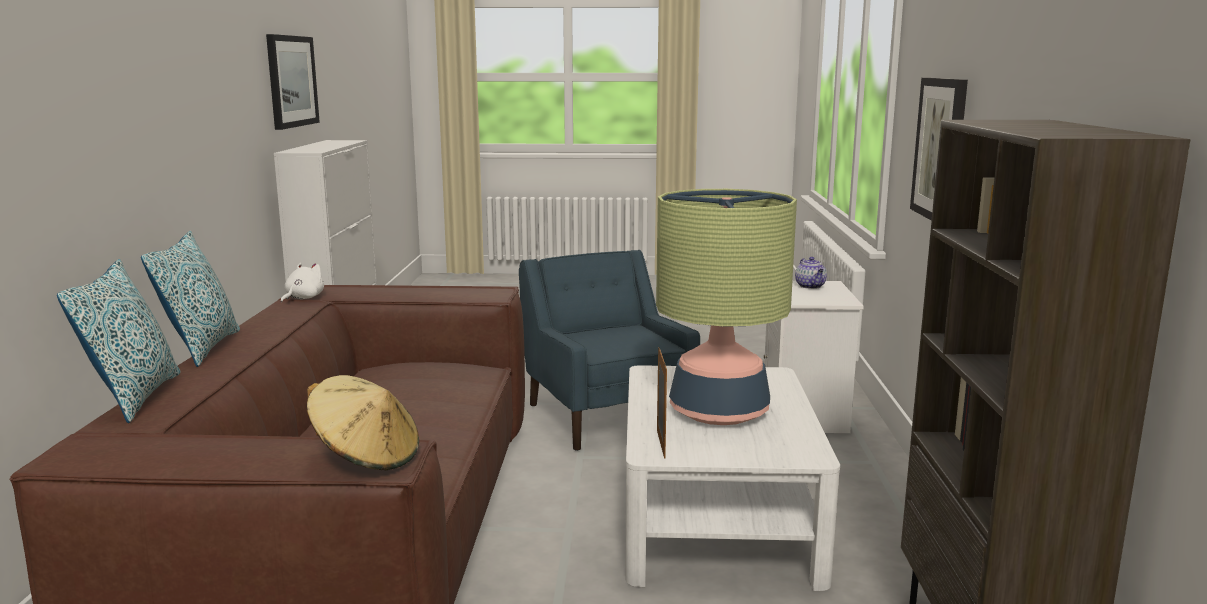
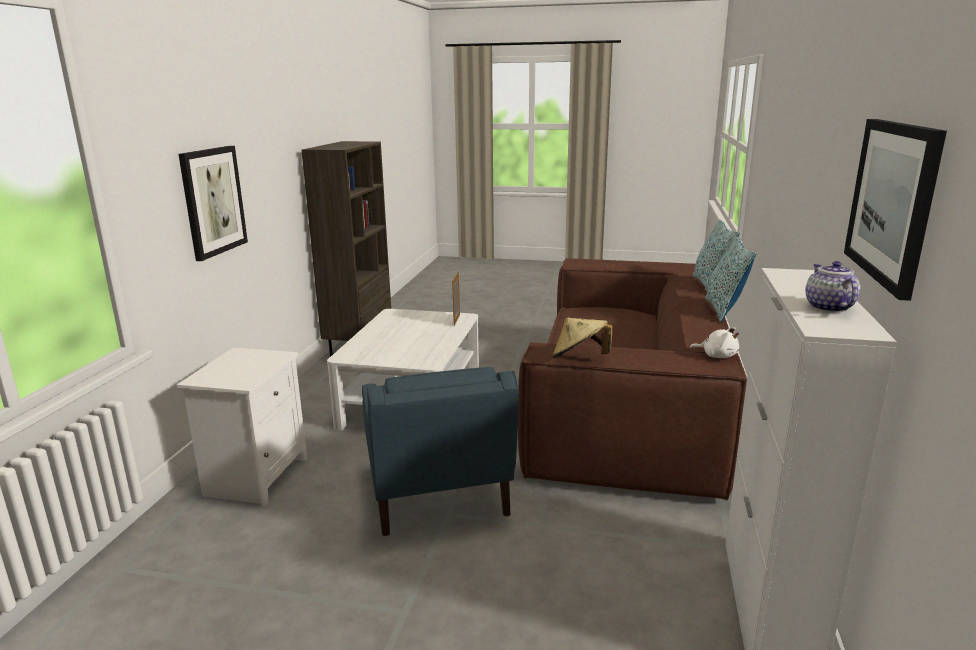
camera: 170 degrees left, 5 degrees up
white plush toy [281,263,324,303] -> white plush toy turned 90 degrees counterclockwise [690,327,739,358]
beige hat [307,375,419,470] -> beige hat moved to [552,318,612,358]
table lamp [656,189,797,425] -> none
teapot [795,257,827,289] -> teapot moved to [805,261,860,312]

